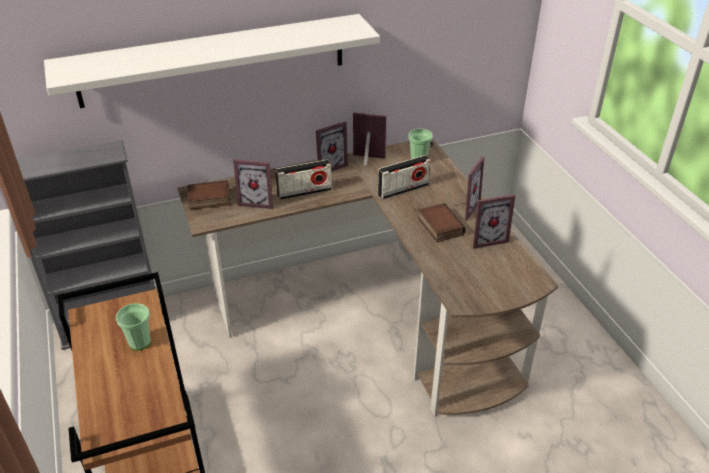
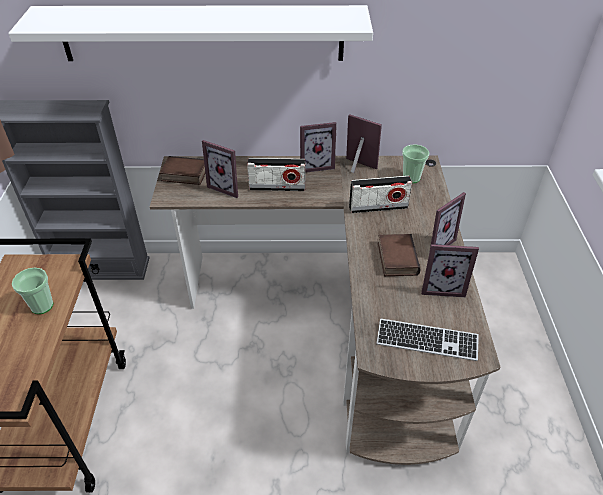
camera: 20 degrees right, 5 degrees up
none -> keyboard [377,318,479,361]

